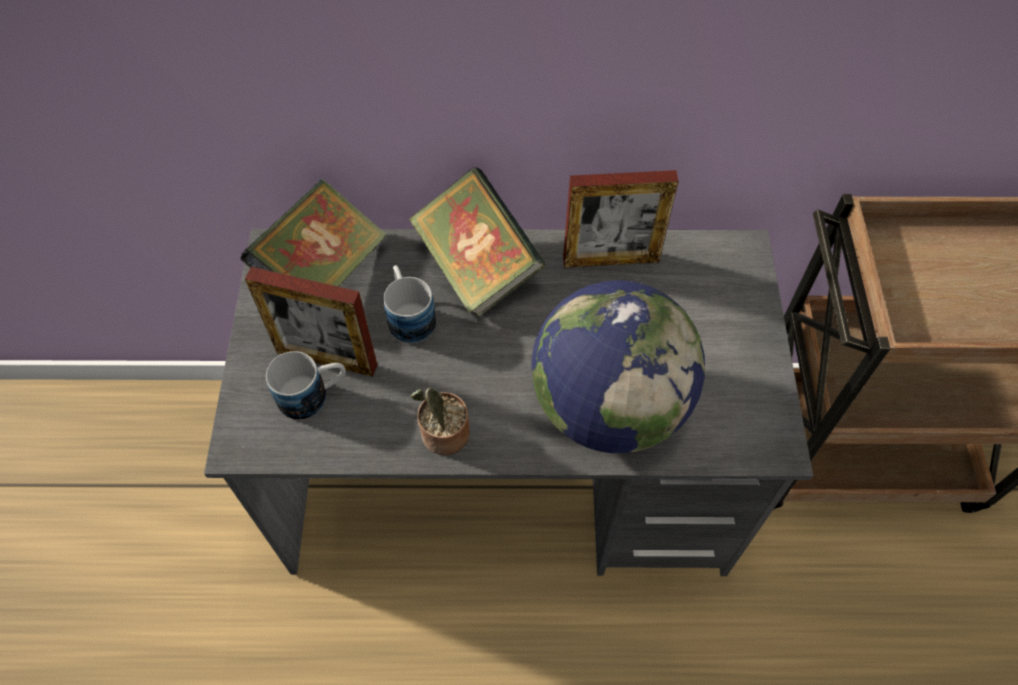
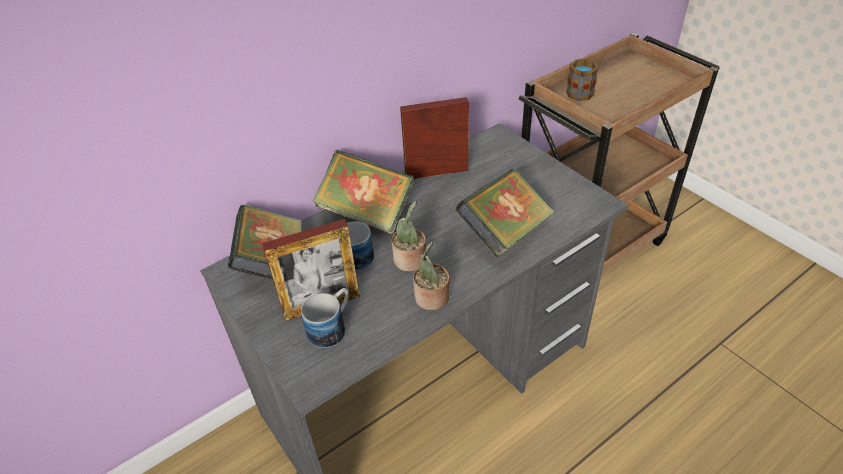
camera: 35 degrees left, 15 degrees down
globe [531,280,705,453] -> book [455,169,554,258]
picture frame [563,170,679,268] -> picture frame turned 150 degrees counterclockwise [400,97,469,179]
none -> potted plant [392,200,426,272]
none -> mug [566,59,599,101]

